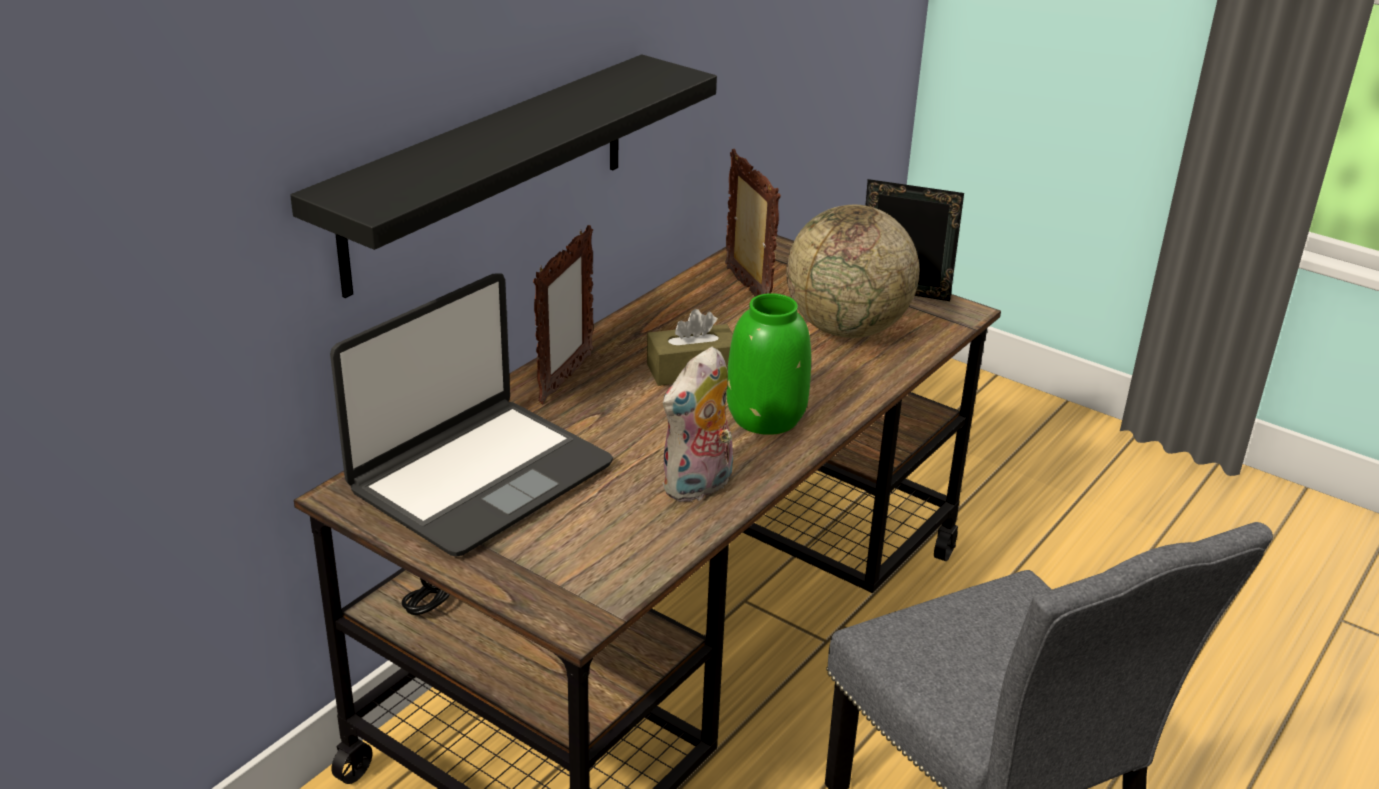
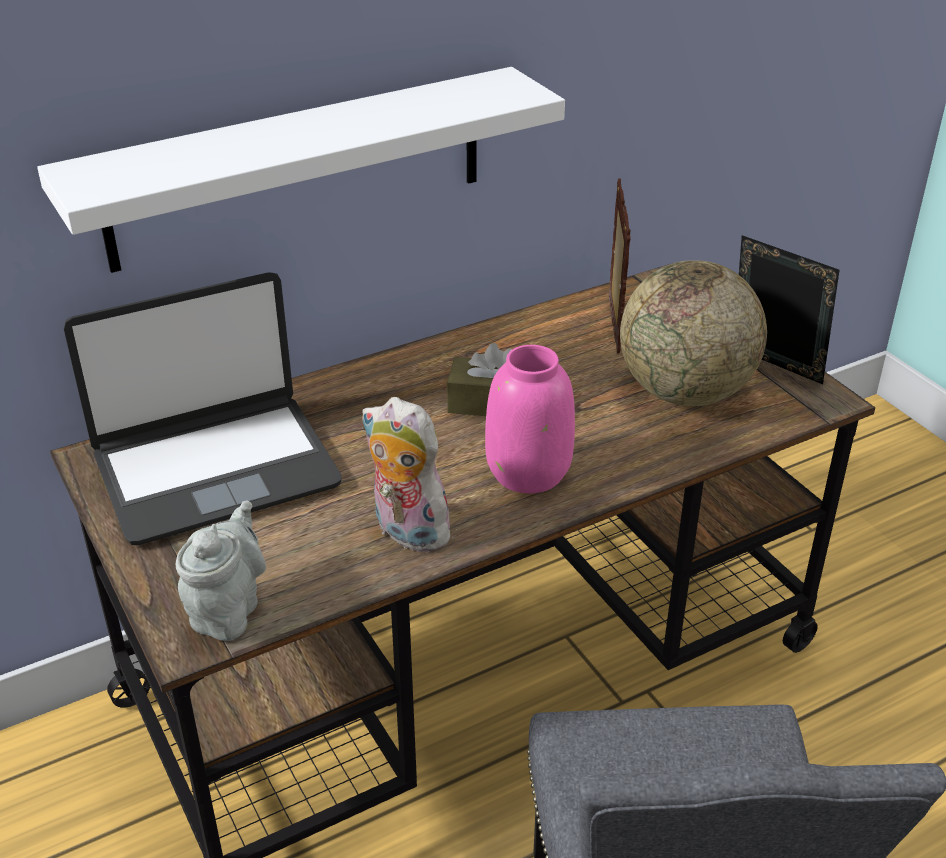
camera: 25 degrees right, 5 degrees up
black shelf [290,54,717,298] -> white shelf [37,67,565,273]
picture frame [533,225,594,404] -> none
plush toy [662,347,733,503] -> plush toy turned 60 degrees clockwise [362,397,460,552]
green vase [726,293,811,435] -> pink vase [485,345,575,493]
none -> grey teapot [176,500,266,641]

